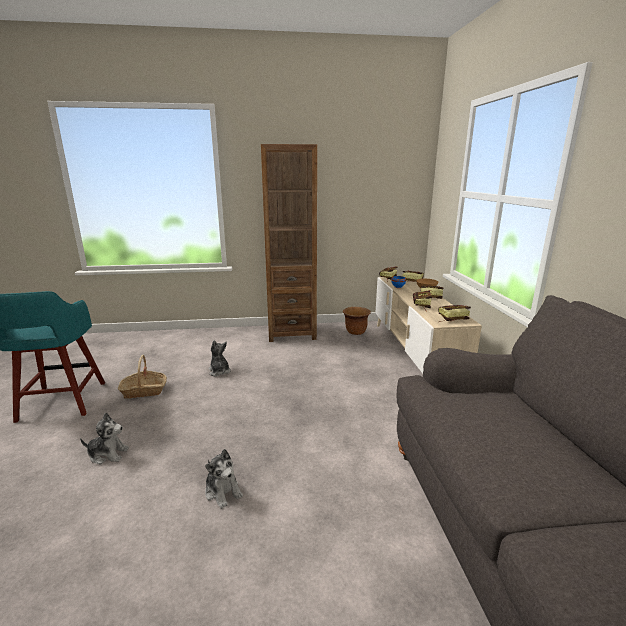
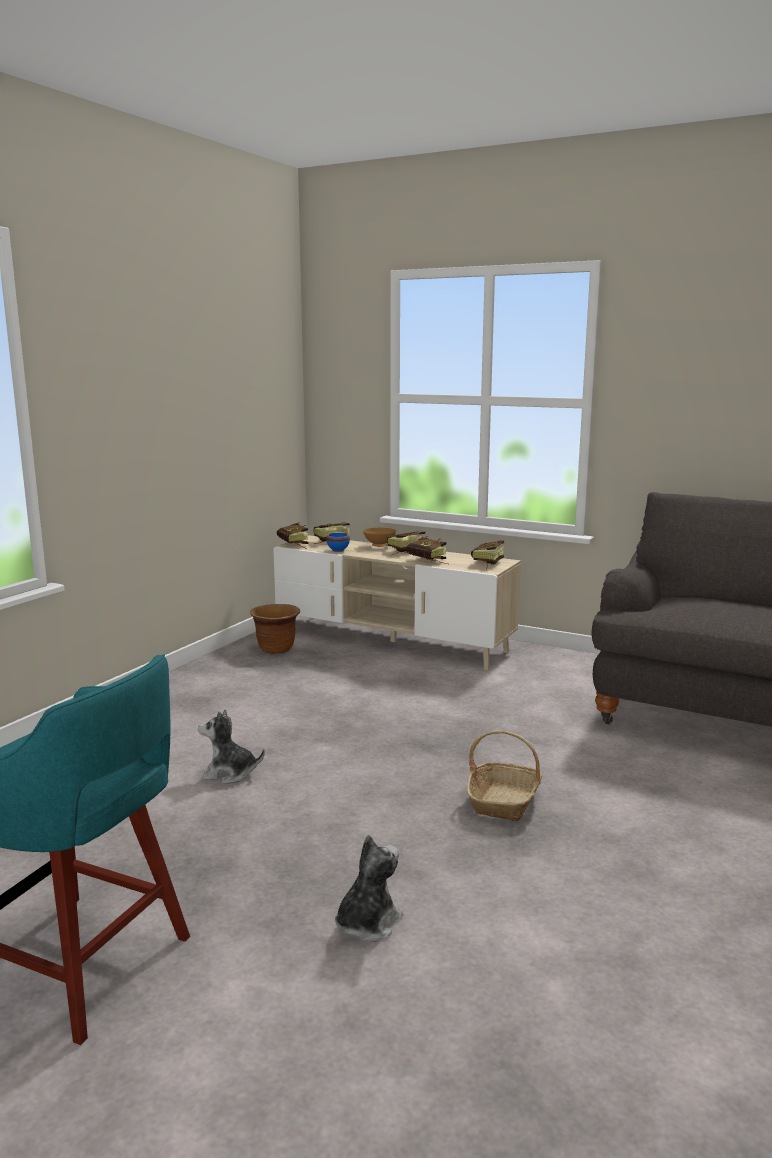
camera: 55 degrees left, 5 degrees down
basket [118,355,167,399] -> basket moved to [467,730,542,822]
plush toy [205,449,243,509] -> none
brown bookcase [261,144,317,342] -> none

